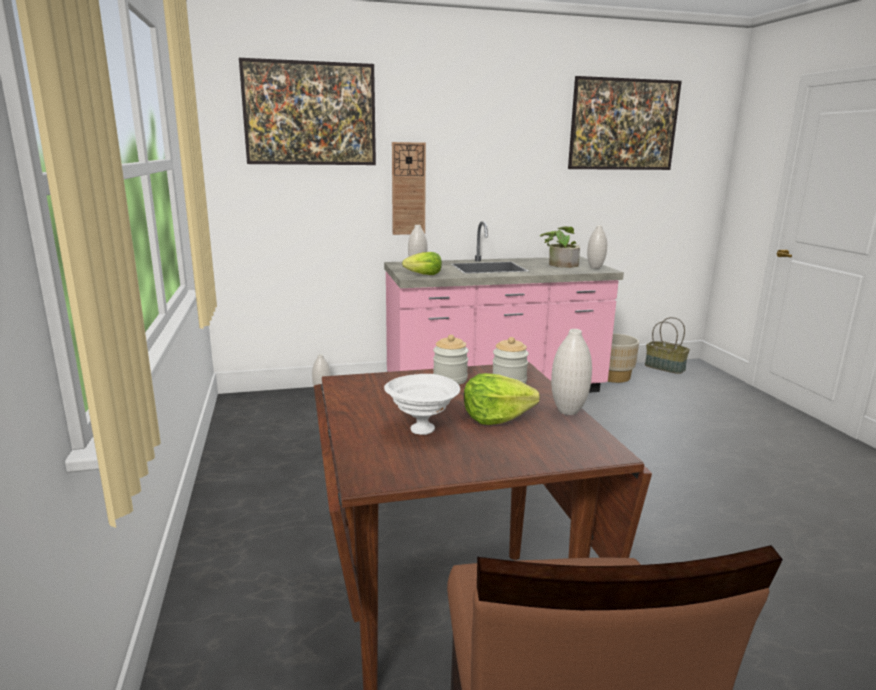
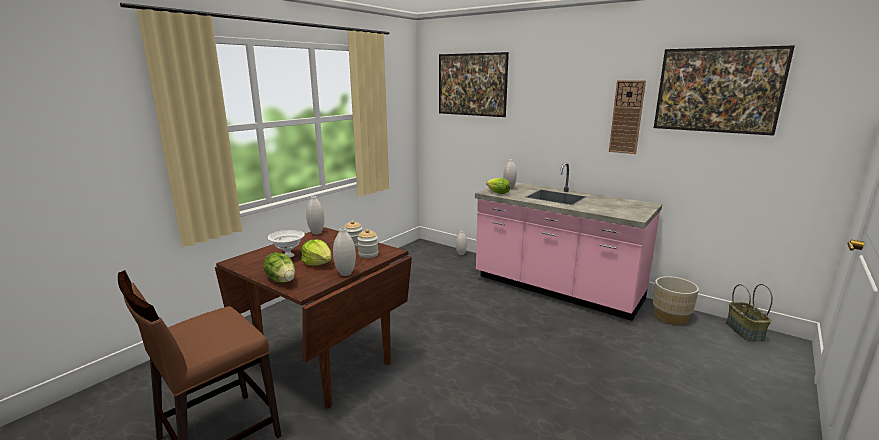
camera: 50 degrees right, 0 degrees up
wall clock [392,142,426,235] -> wall clock moved to [609,80,646,154]
potted plant [540,226,580,268] -> none
white vase [587,225,607,269] -> white vase moved to [306,196,325,234]
none -> lettuce [263,253,295,283]

